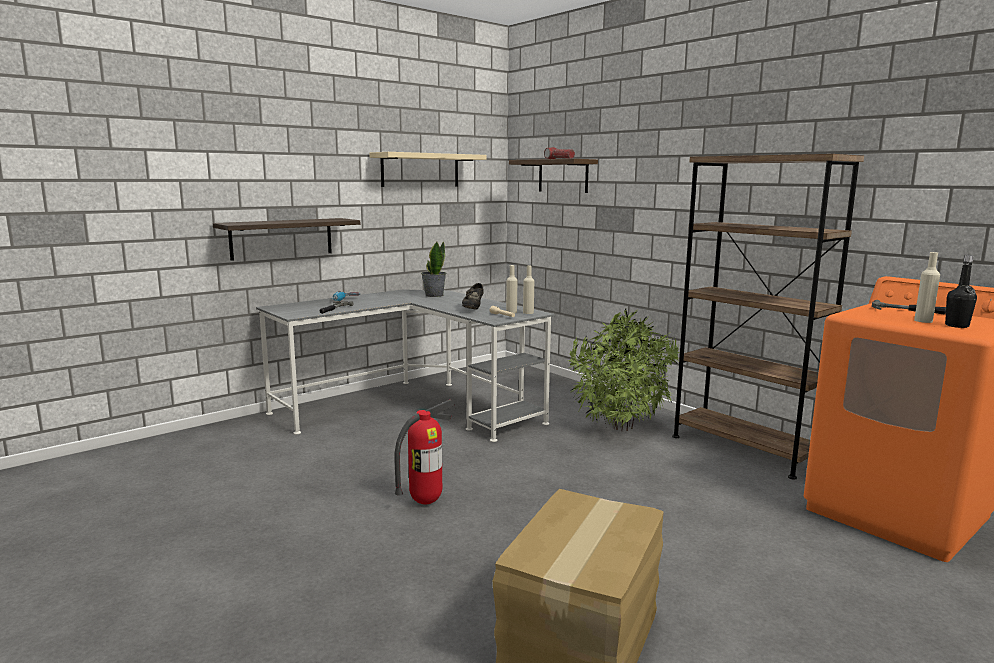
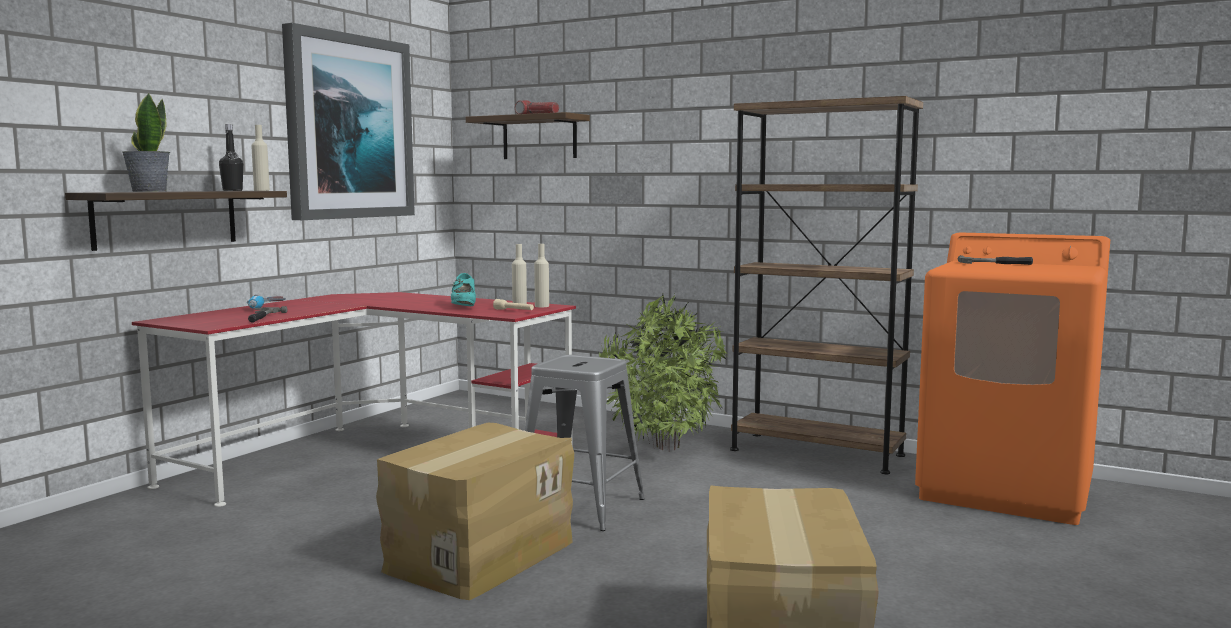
camera: 20 degrees left, 5 degrees down
grey desk [256,290,555,442] -> red desk [132,292,576,507]
beige shelf [369,152,487,187] -> picture [282,23,415,220]
fire extinguisher [395,399,454,504] -> cardboard box [376,423,574,600]
potted plant [421,242,446,297] -> potted plant moved to [122,92,170,192]
black shoe [462,283,484,310] -> turquoise shoe [451,273,476,306]
beige bottle [914,252,940,323] -> beige bottle moved to [251,125,270,191]
black bottle [945,255,977,328] -> black bottle moved to [219,124,243,191]
none -> grey stool [525,355,645,531]

